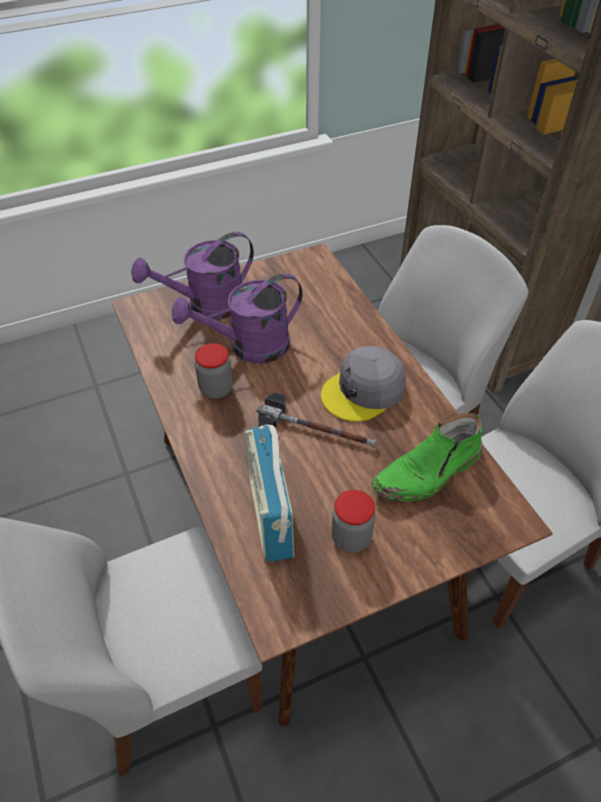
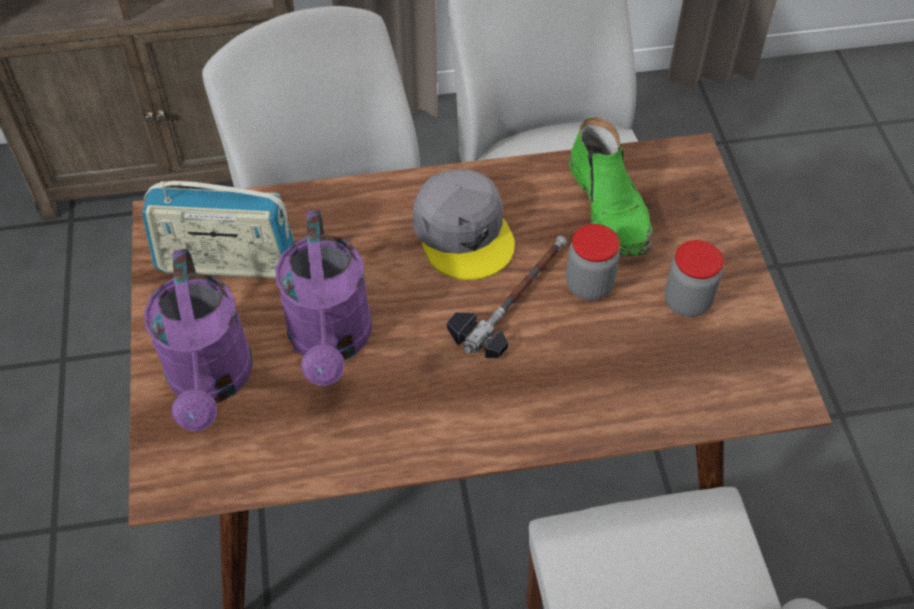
camera: 75 degrees left, 5 degrees up
jar [195,343,233,399] -> jar moved to [566,224,620,300]
radio [245,424,294,562] -> radio moved to [142,181,294,278]

